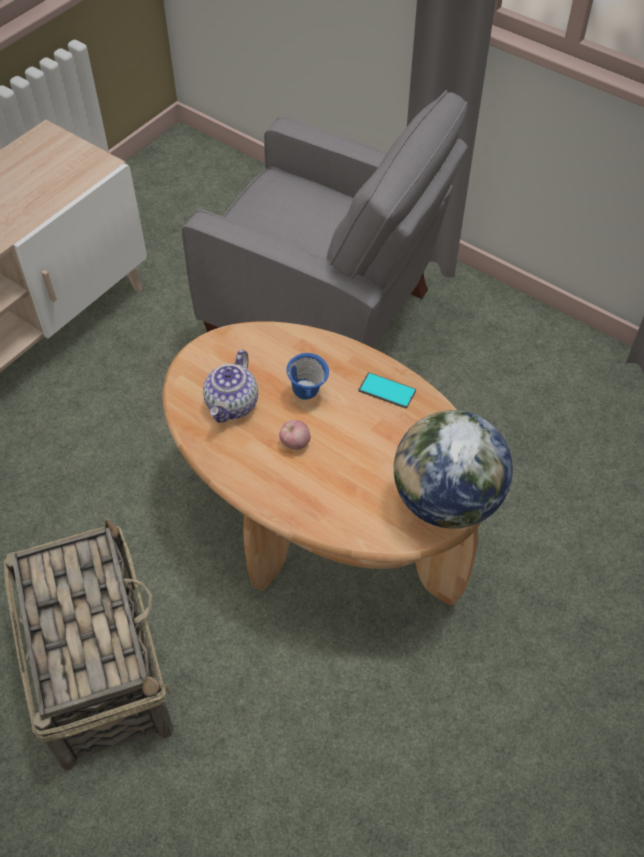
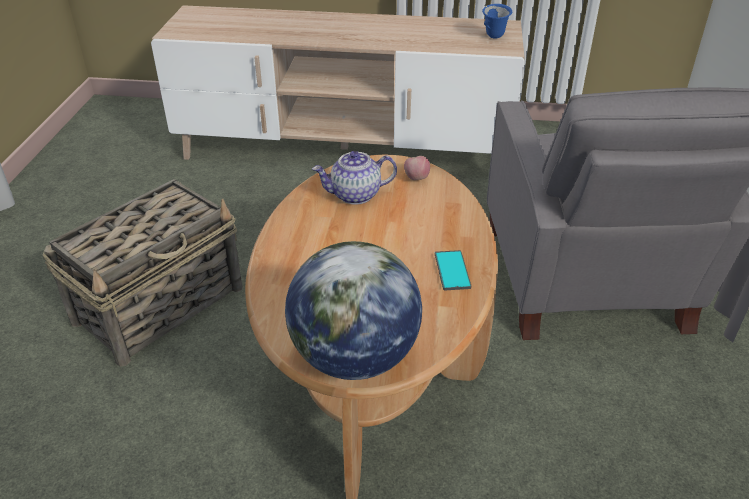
camera: 60 degrees right, 15 degrees down
apple [279,420,310,450] -> apple moved to [404,156,430,180]
blue mug [286,353,329,400] -> blue mug moved to [482,4,512,39]

